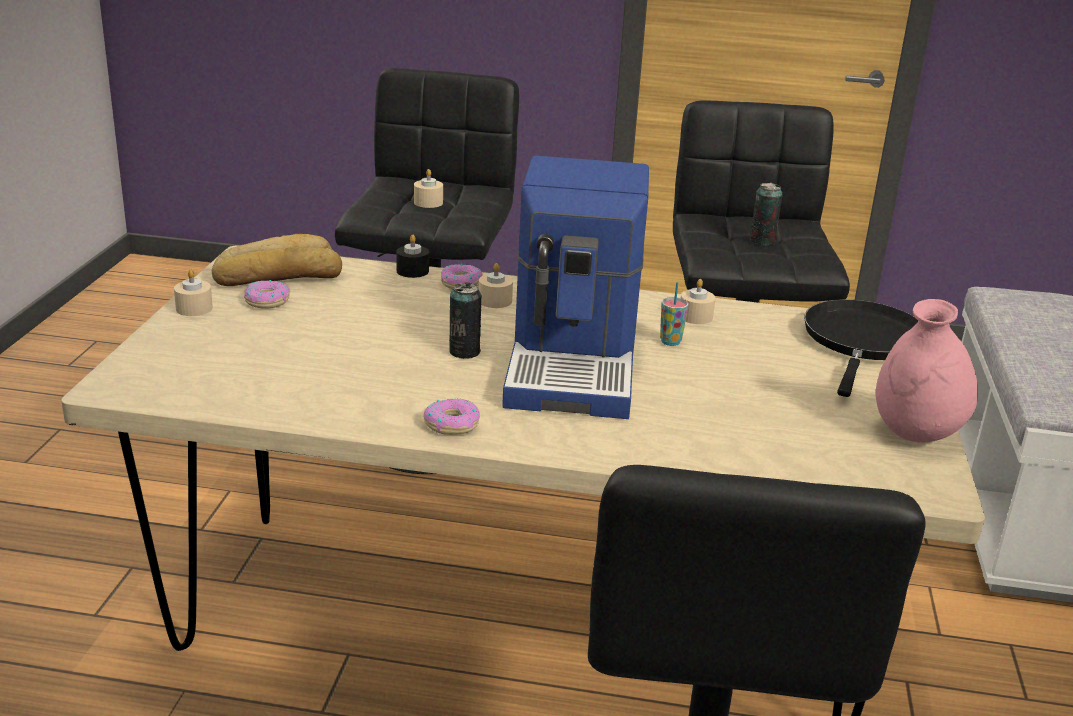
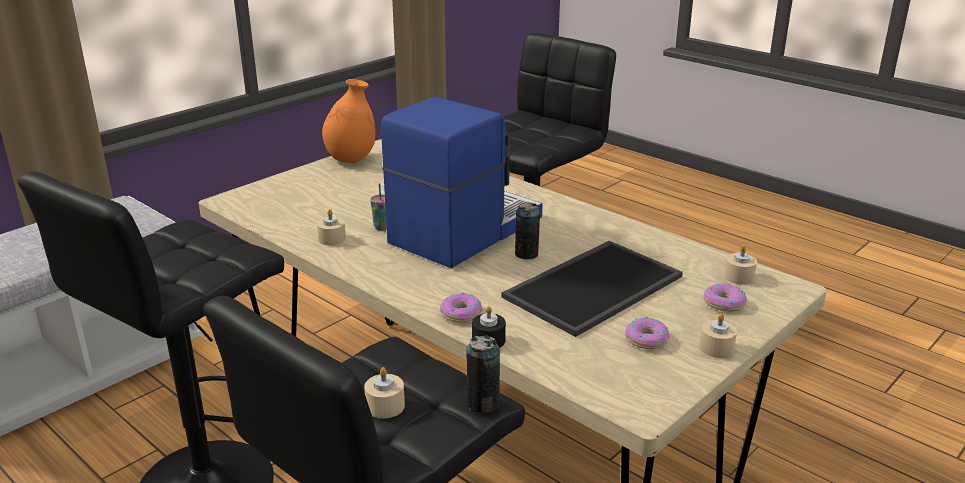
camera: 145 degrees left, 0 degrees up
bread [212,234,342,286] -> none
donut [423,399,480,435] -> donut moved to [704,283,747,312]
beige candle [479,263,513,308] -> beige candle moved to [724,245,757,284]
can [750,183,783,246] -> can moved to [466,335,500,413]
black frying pan [804,299,918,397] -> none
pink vase [876,299,978,443] -> orange vase [322,79,375,163]
none -> tray [502,241,683,337]

